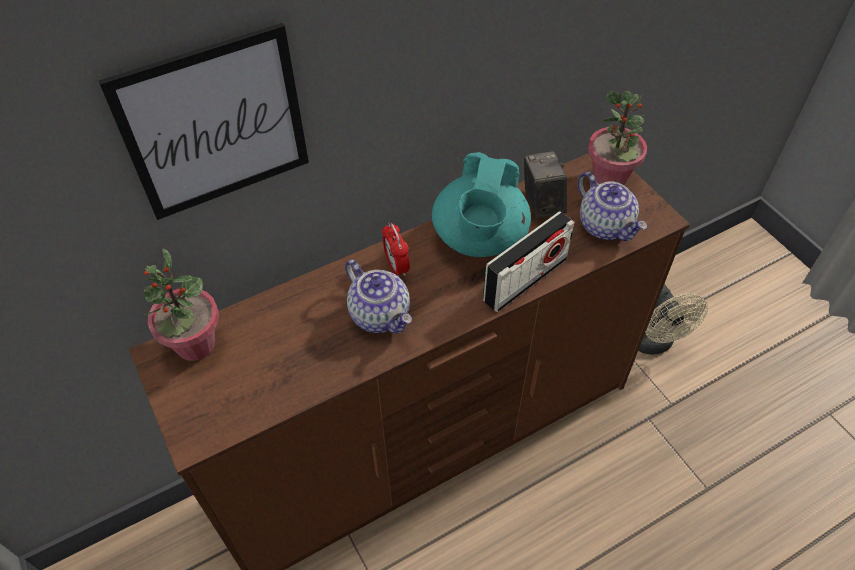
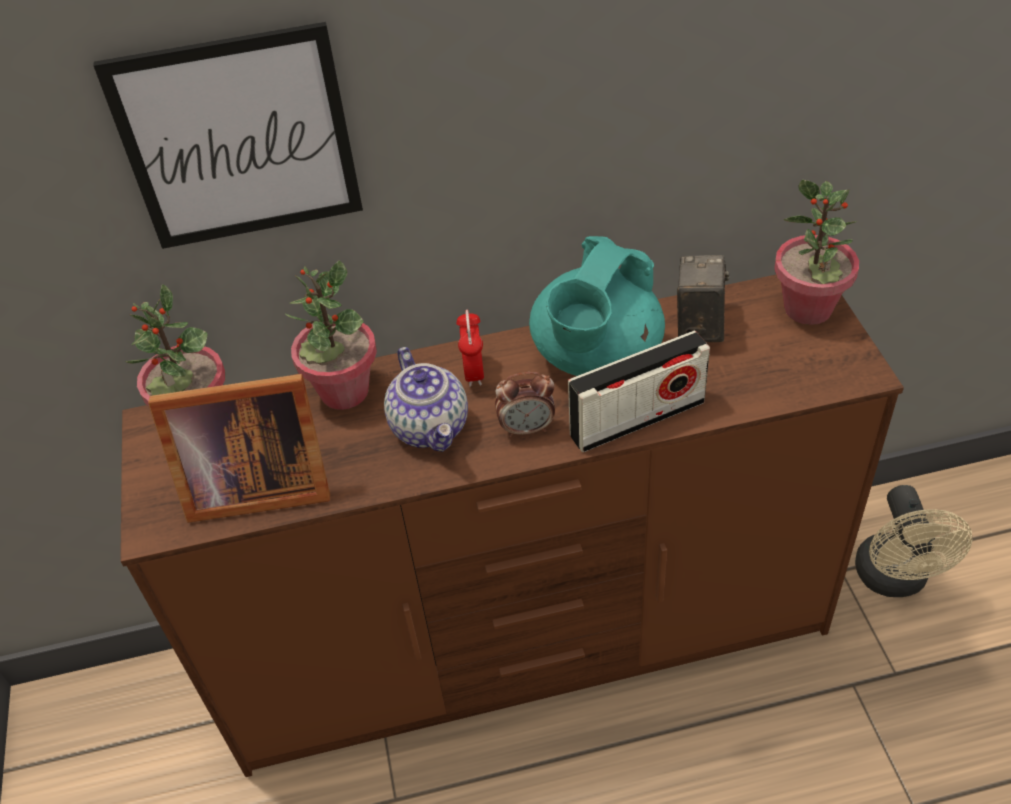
camera: 20 degrees right, 5 degrees down
teapot [577,172,647,241] -> none
none -> picture frame [148,374,330,523]
none -> potted plant [285,261,377,410]
none -> alarm clock [495,372,555,437]

